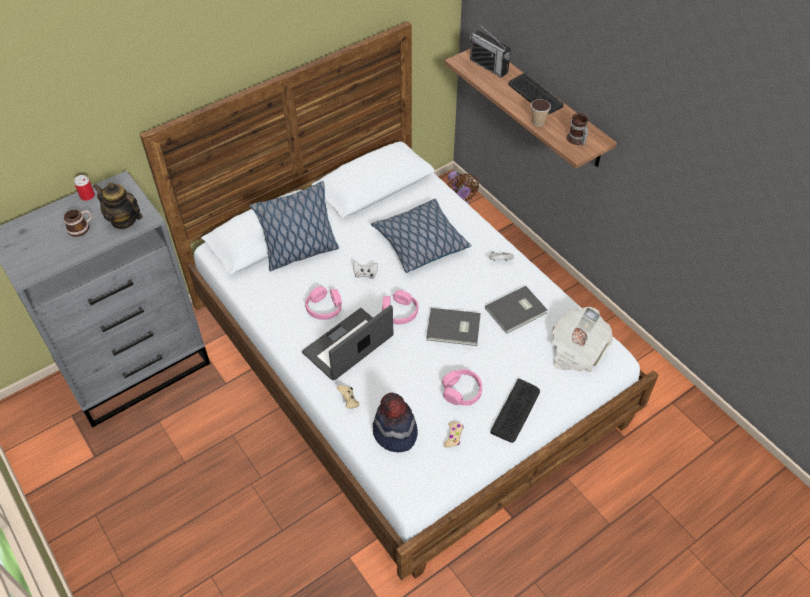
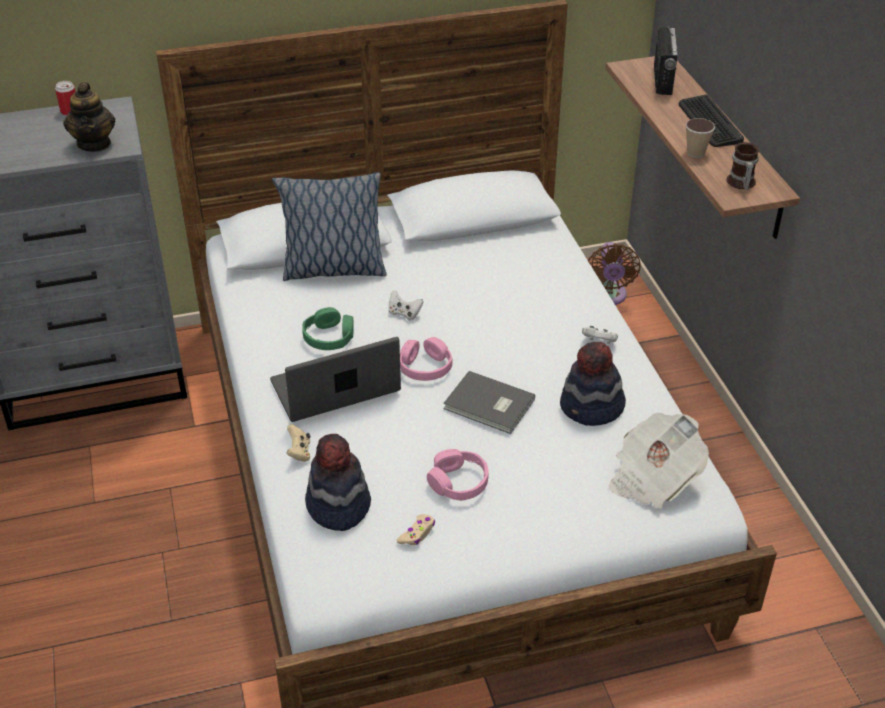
camera: 20 degrees right, 10 degrees down
mug [64,210,92,237] -> none
teapot [93,182,143,229] -> teapot turned 150 degrees counterclockwise [63,82,115,152]
pink headphones [305,286,342,320] -> green headphones [302,307,354,350]
pillow [371,199,472,273] -> none
radio [469,23,511,78] -> radio turned 150 degrees counterclockwise [654,26,678,95]
grey book [485,286,547,334] -> hat [560,342,626,426]
keyboard [490,379,540,443] -> none

